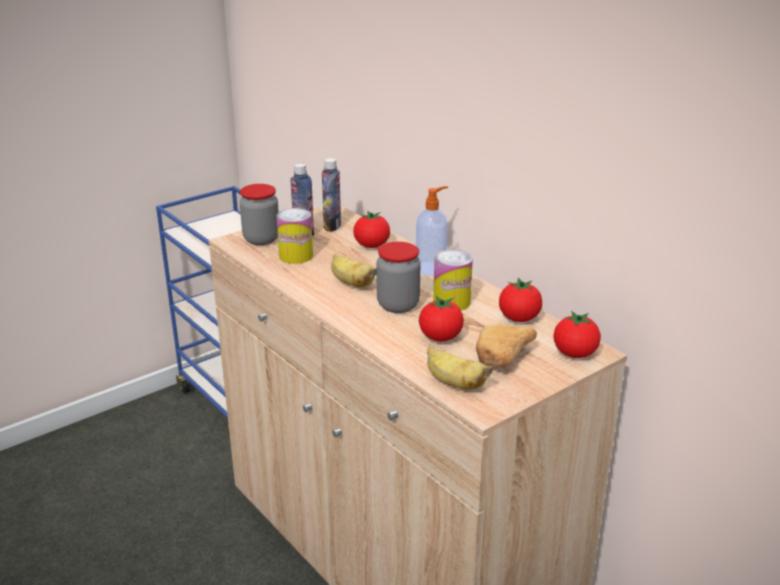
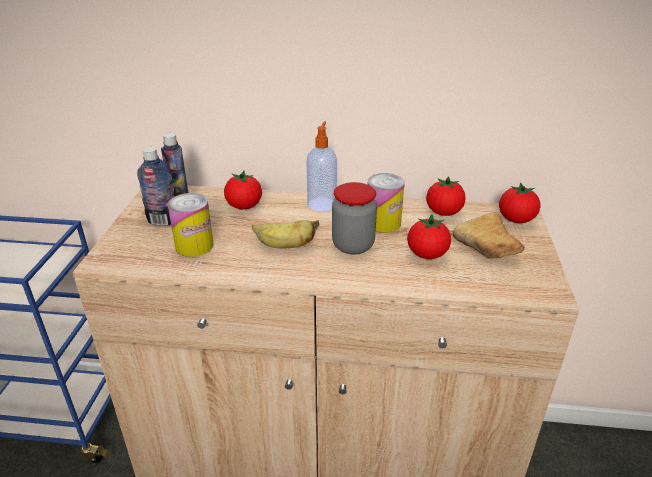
camera: 45 degrees left, 5 degrees up
jar [240,184,279,245] -> none
banana [427,347,492,389] -> none

